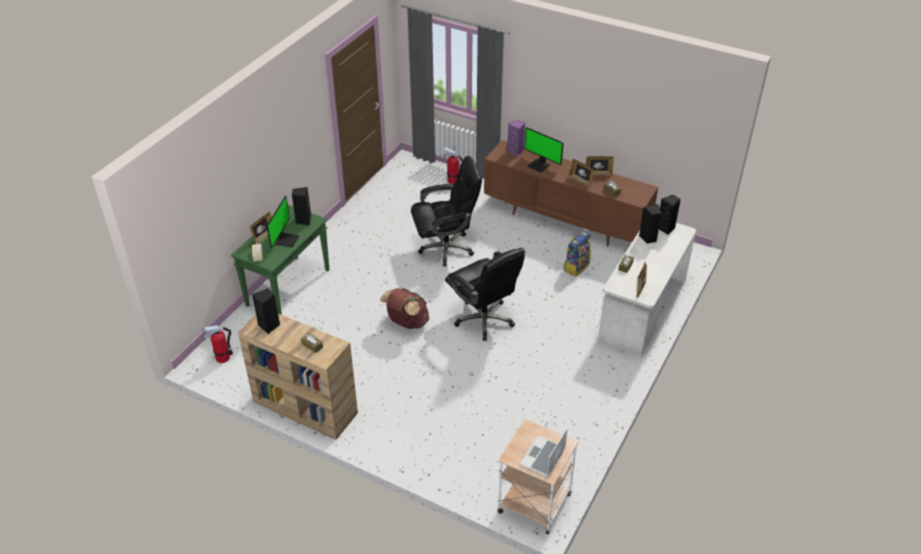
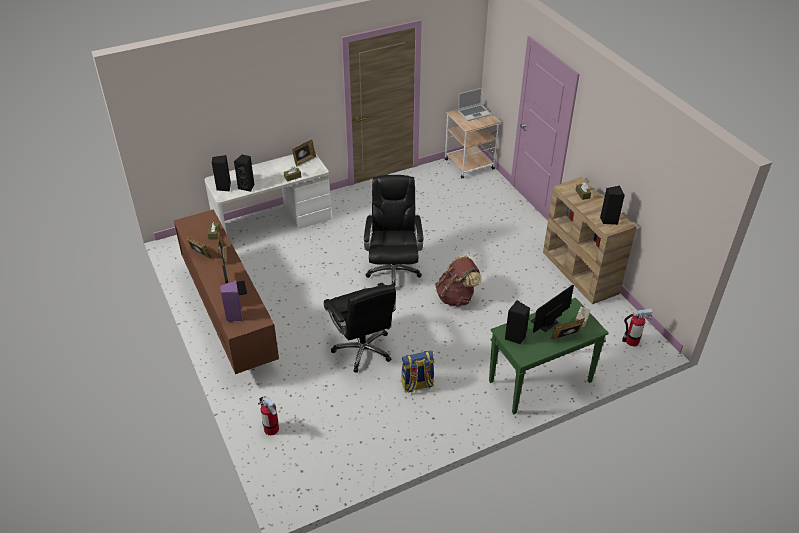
camera: 145 degrees left, 0 degrees up
black office chair [411,156,482,267] -> black office chair turned 135 degrees counterclockwise [324,283,396,373]
backpack [564,231,591,277] -> backpack moved to [401,351,434,393]

